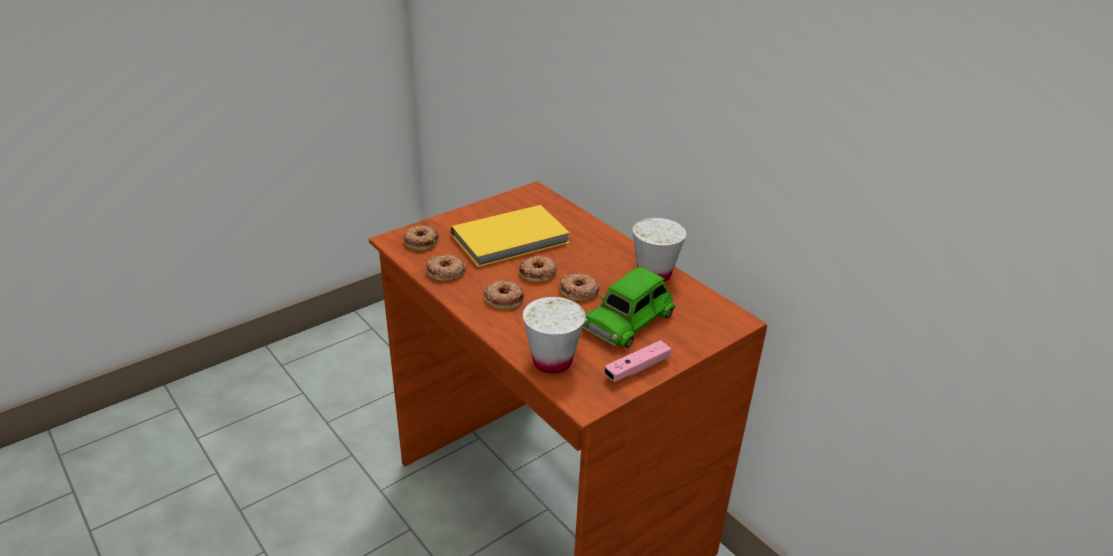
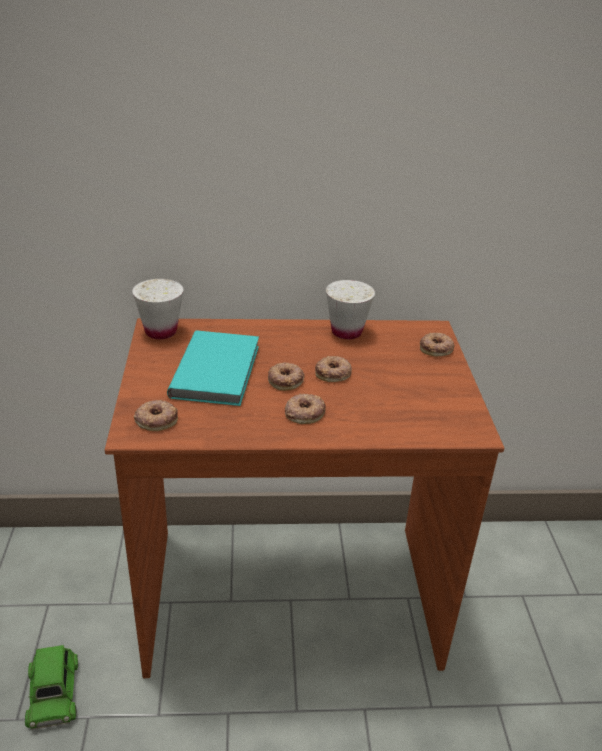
camera: 55 degrees left, 0 degrees up
donut [426,255,466,281] -> donut moved to [420,333,455,356]
yellow book [451,205,570,267] -> turquoise book [167,330,259,406]
white cup [523,297,586,374] -> white cup moved to [132,279,183,339]
green toy car [583,266,675,348] -> green toy car moved to [25,645,78,730]
pink game controller [604,340,671,382] -> none

